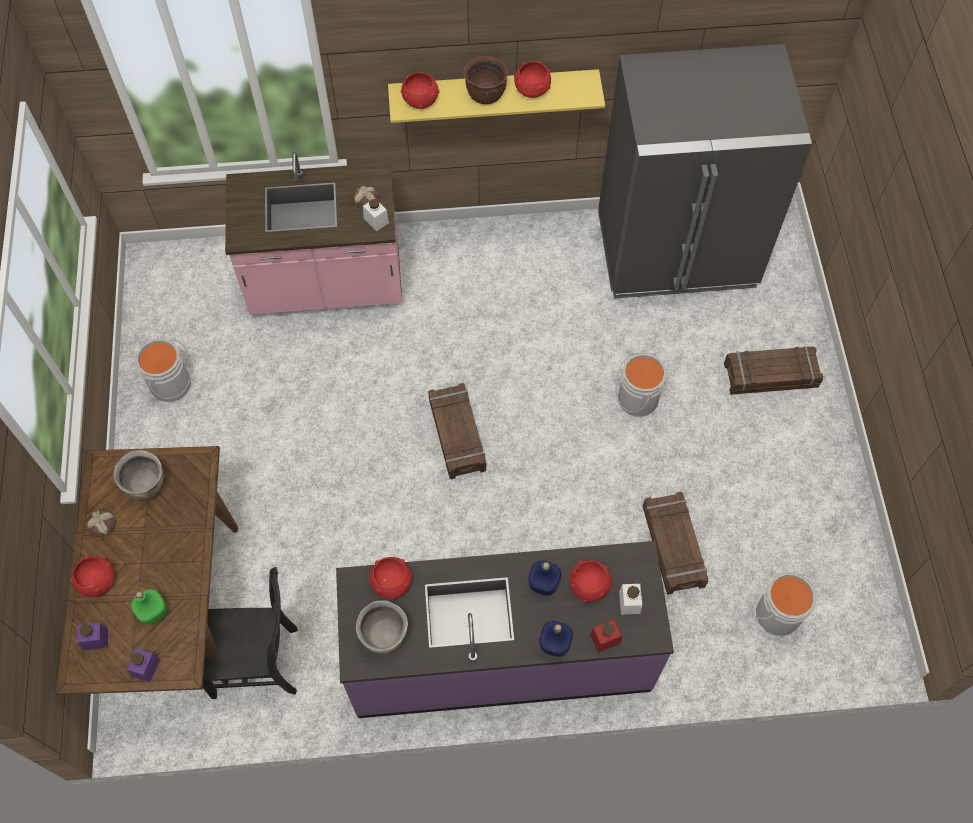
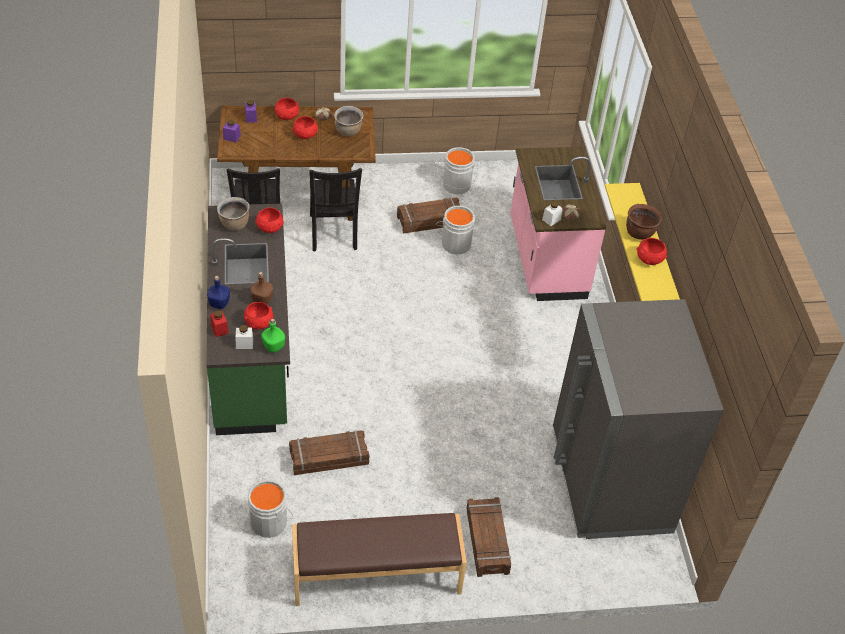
camera: 85 degrees right, 15 degrees down
green bottle [131,589,167,625] -> green bottle moved to [261,319,285,353]
purple counter [336,541,674,718] -> green counter [207,204,290,435]
red bowl [401,72,440,109] -> red bowl moved to [292,116,318,139]
crate [428,383,486,479] -> crate moved to [397,197,460,234]
blue bottle [528,560,561,596] -> brown bottle [251,272,273,304]
grey bucket [616,353,667,417] -> grey bucket moved to [436,206,479,254]
none -> brown bench [292,513,467,606]
none -> black chair [309,168,362,252]

